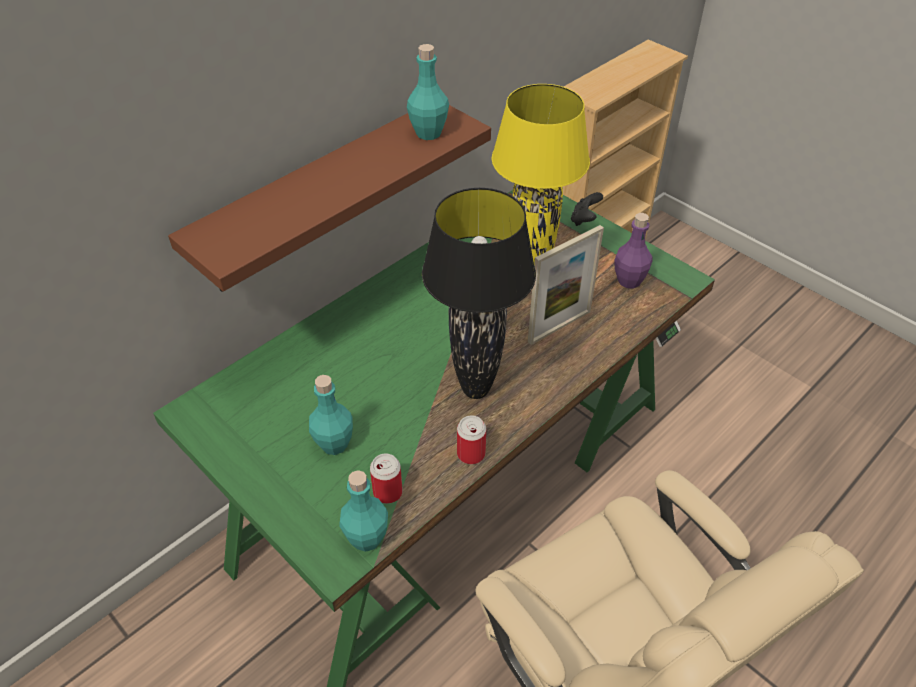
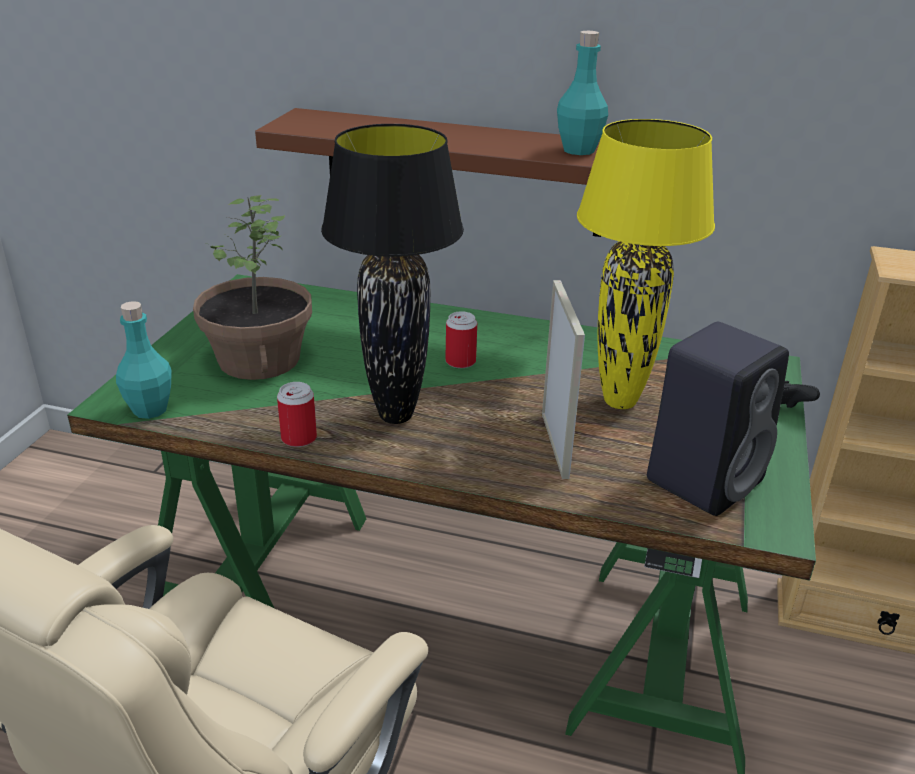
camera: 60 degrees right, 15 degrees down
turquoise bottle [309,375,353,455] -> potted plant [193,195,312,380]
can [370,453,403,504] -> can moved to [445,311,477,368]
picture frame [528,225,604,345] -> picture frame turned 120 degrees counterclockwise [542,280,585,479]
purple bottle [614,213,652,289] -> black speaker [647,322,789,516]

